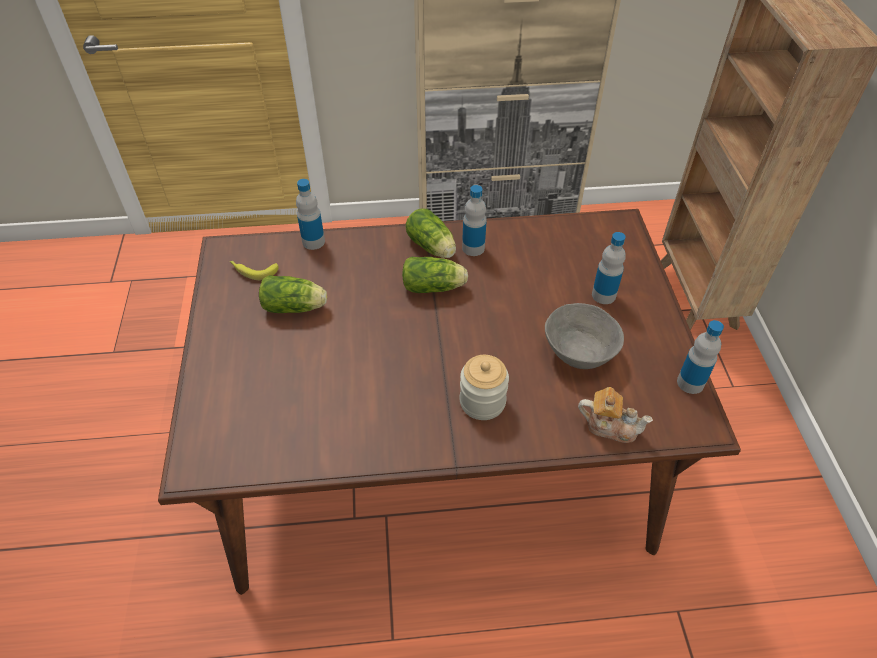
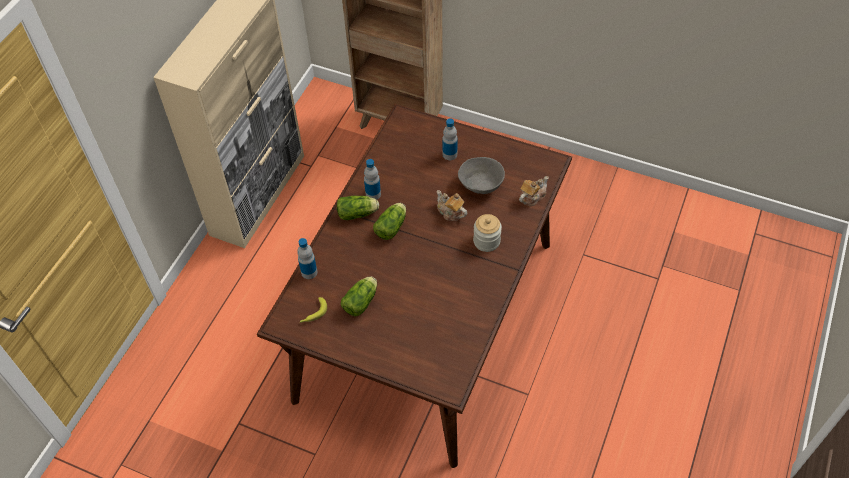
camera: 60 degrees left, 5 degrees up
bottle [677,320,724,394] -> none
none -> teapot [436,190,467,221]

